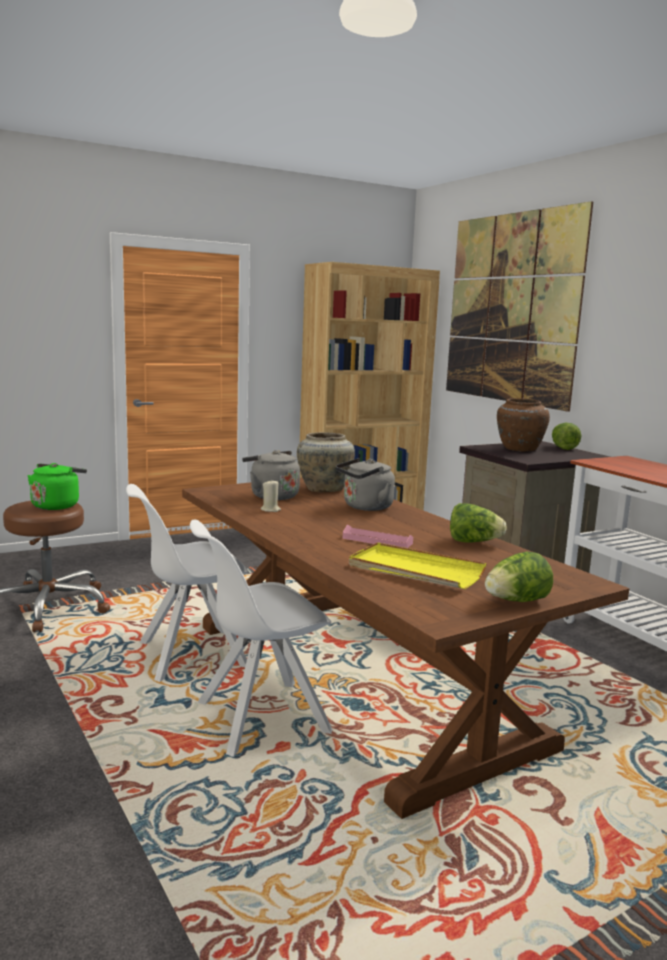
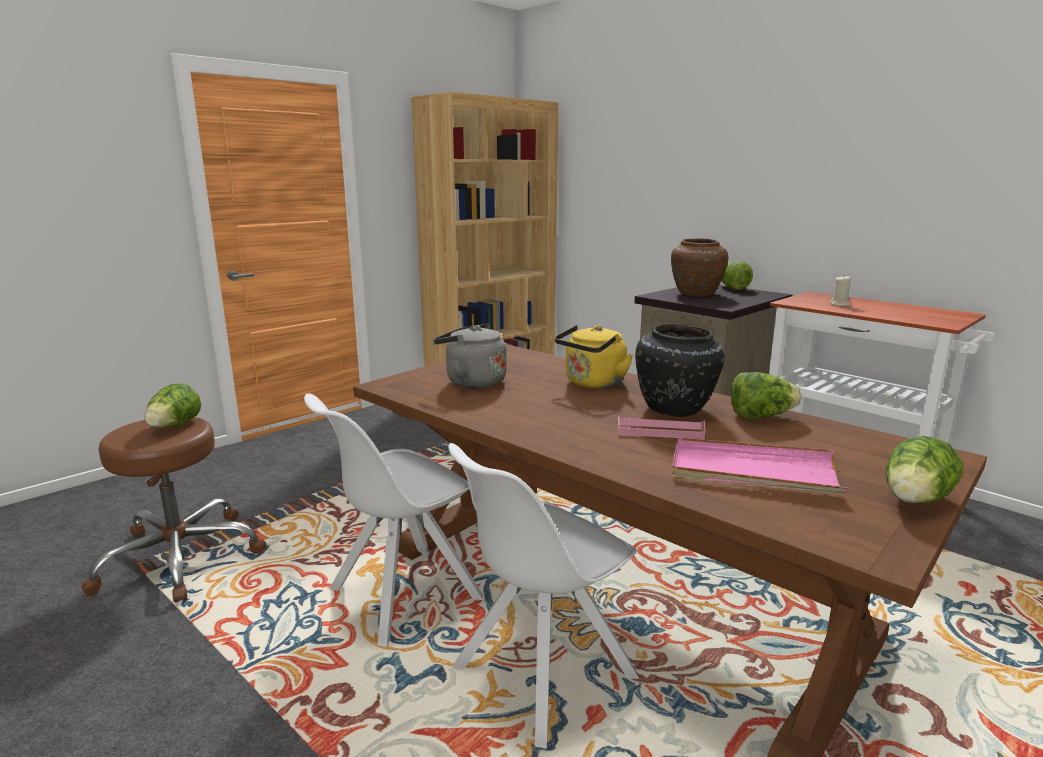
camera: 15 degrees left, 5 degrees up
green kettle [27,463,87,510] -> lettuce [145,383,201,427]
beige candle [261,479,281,512] -> beige candle moved to [830,275,851,306]
beige vase [297,432,355,492] -> none
grey kettle [336,458,395,511] -> yellow kettle [555,325,633,388]
yellow tray [349,542,487,589] -> pink tray [672,437,847,494]
picture [446,201,593,412] -> none
none -> black vase [635,324,724,417]

